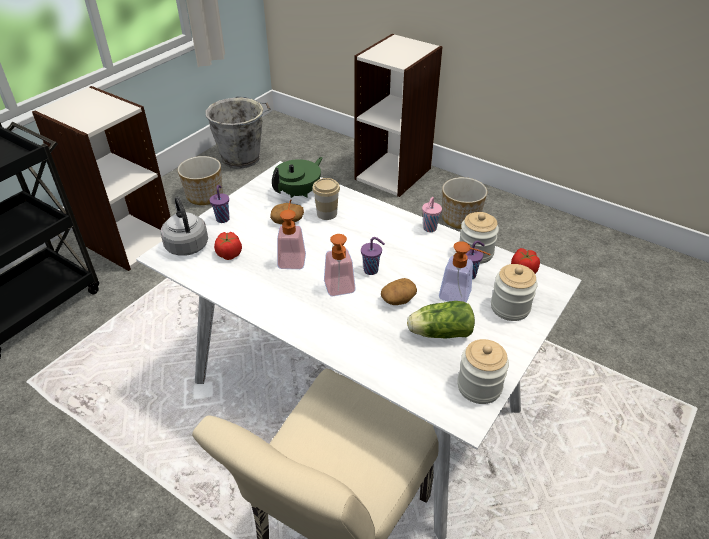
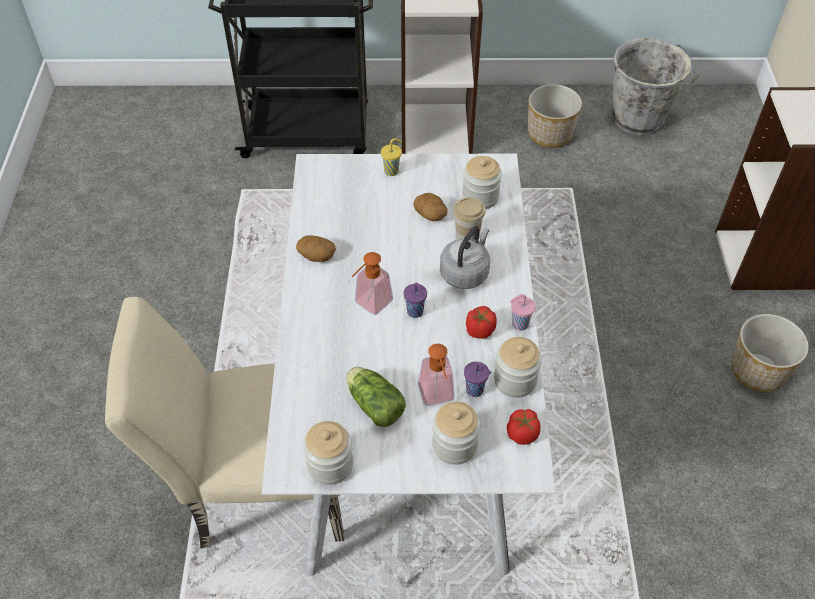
camera: 55 degrees right, 10 degrees up
grey kettle [161,197,208,256] -> grey kettle moved to [440,227,490,289]
purple cup [210,185,229,223] -> yellow cup [381,138,402,176]
tomato [214,232,242,260] -> tomato moved to [466,306,497,339]
green teapot [272,157,323,198] -> jar [462,156,502,209]
soap dispenser [277,199,306,269] -> none
potato [381,278,417,305] -> potato moved to [296,235,336,262]

